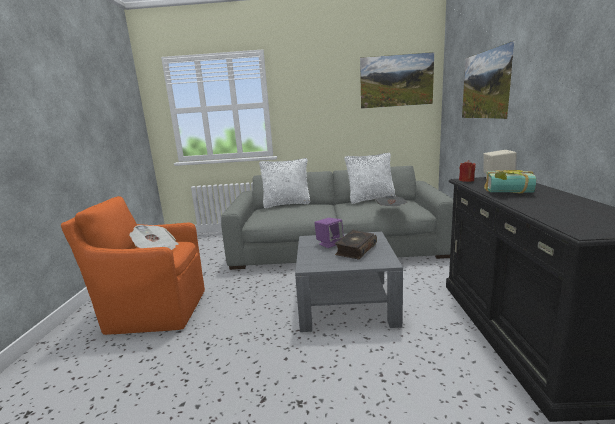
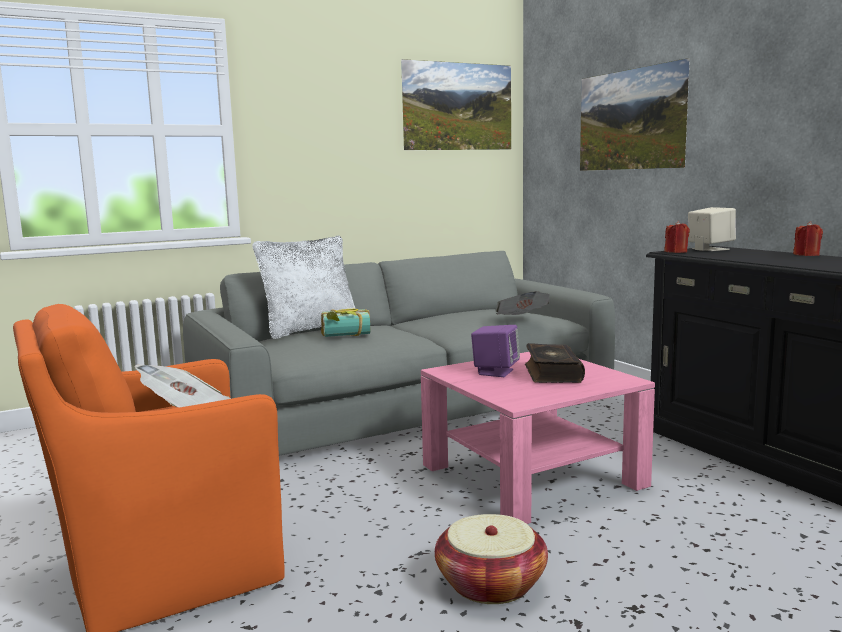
camera: 30 degrees left, 5 degrees down
grey coffee table [295,232,403,332] -> pink coffee table [421,352,655,524]
white pillow [344,153,396,204] -> none
book [484,170,536,194] -> book moved to [321,309,370,337]
none -> basket [435,514,548,604]
none -> red candle [793,221,823,256]

